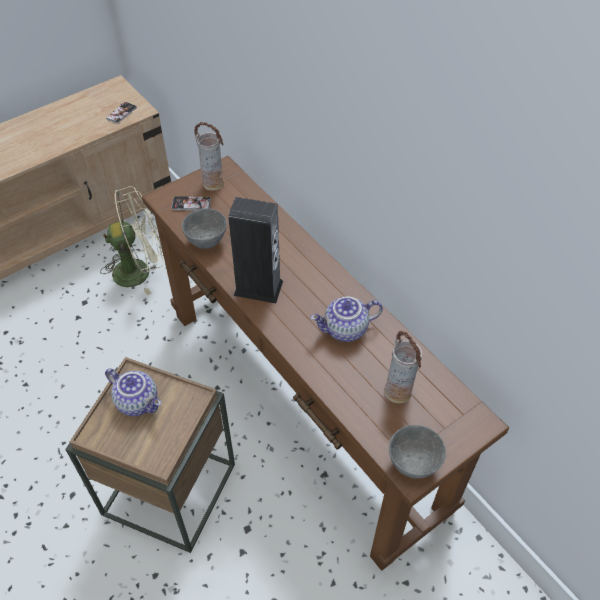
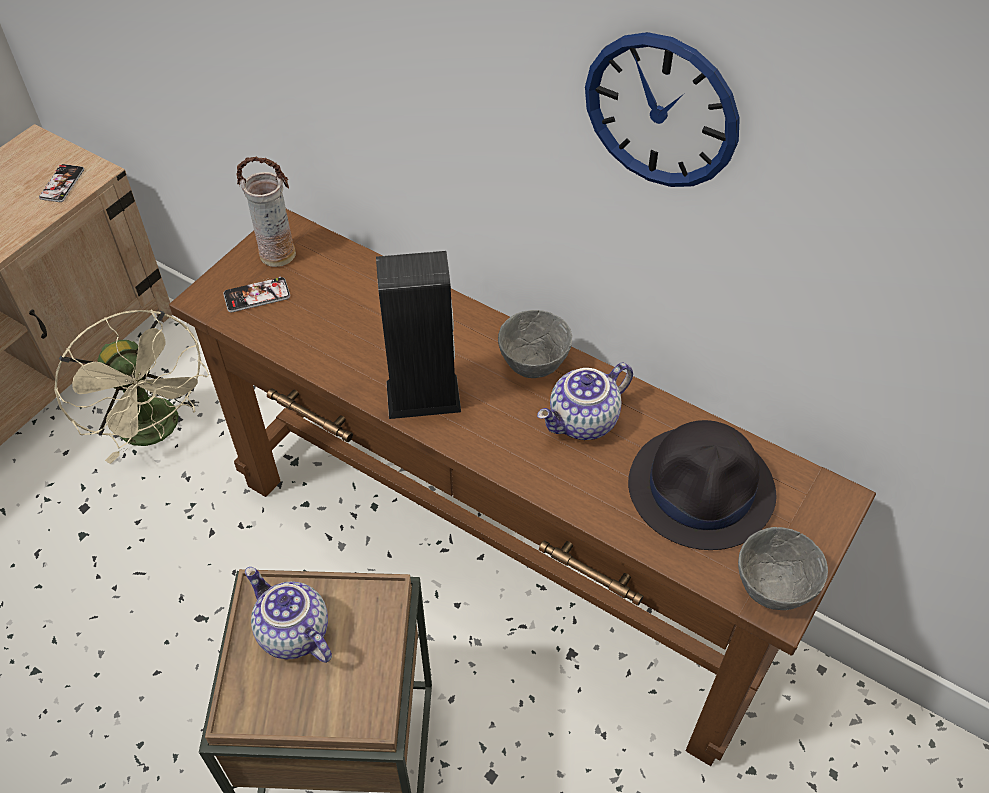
camera: 20 degrees left, 0 degrees up
beige fan [100,186,163,295] -> beige fan turned 90 degrees clockwise [54,310,209,464]
teapot [105,368,161,416] -> teapot turned 150 degrees counterclockwise [245,567,332,663]
grey bowl [182,208,227,249] -> grey bowl moved to [498,310,572,378]
vase [384,331,422,403] -> black hat [628,420,776,550]
none -> wall clock [585,32,740,187]

